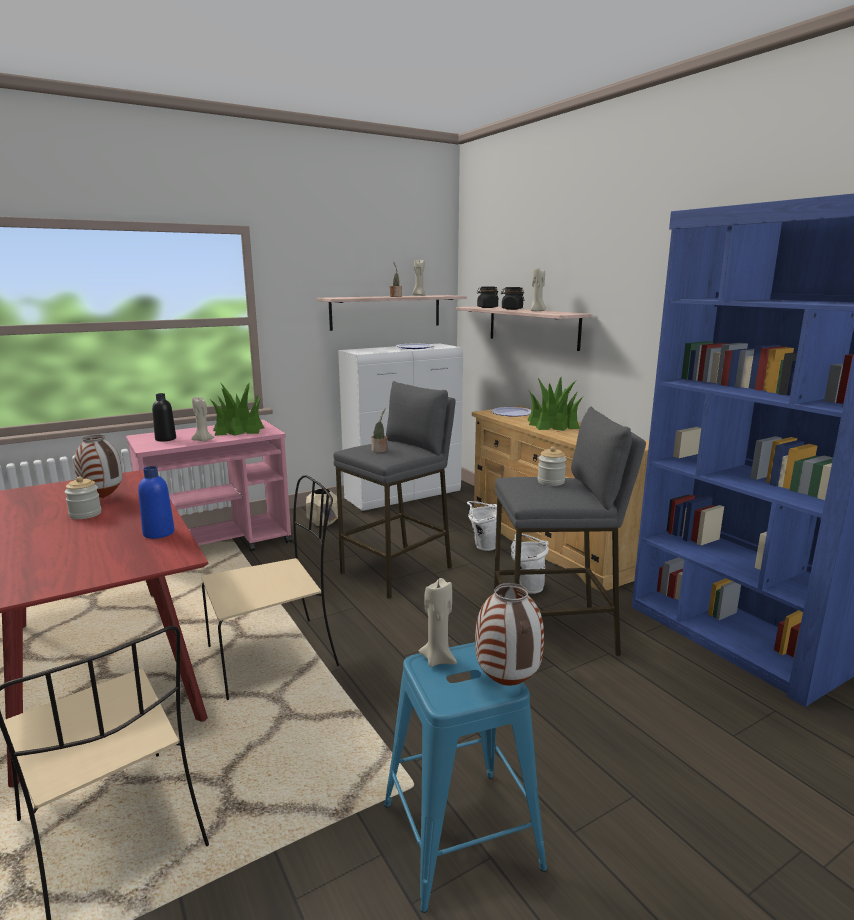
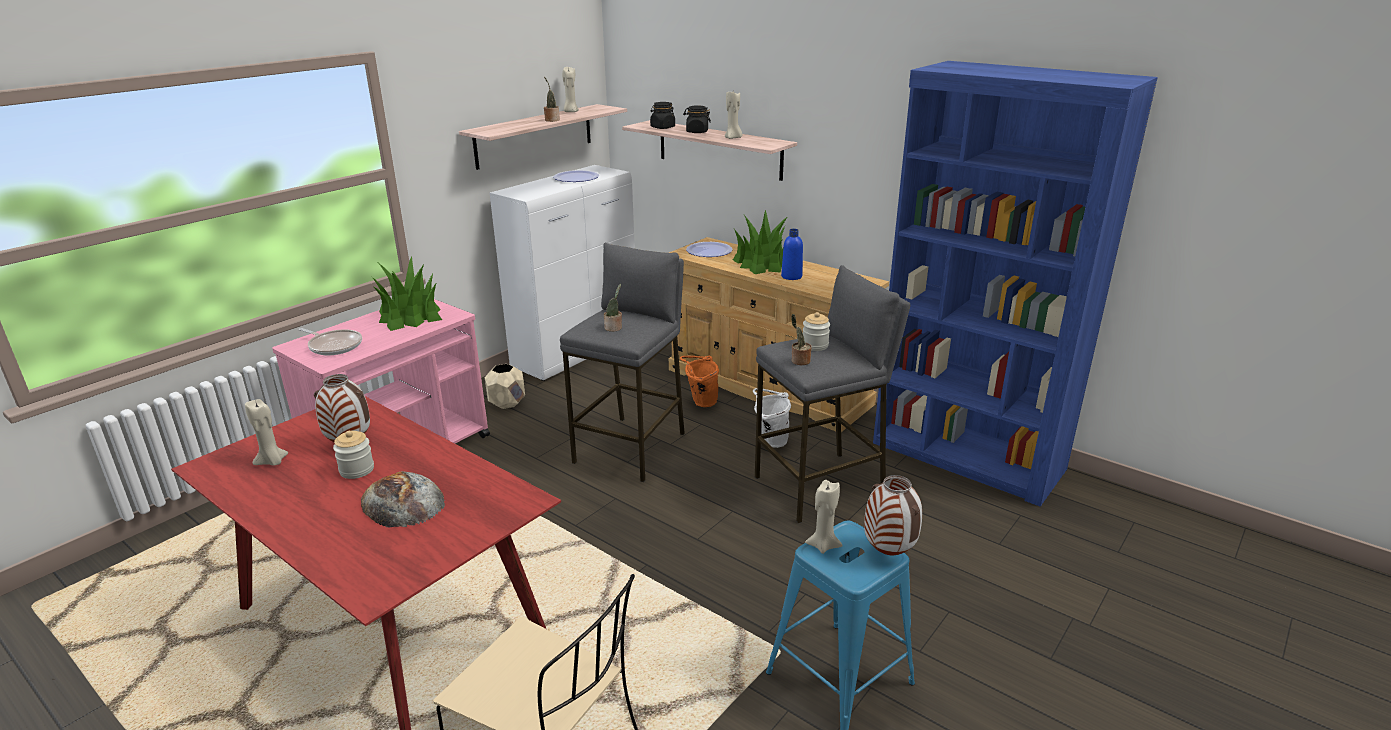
camera: 20 degrees left, 10 degrees up
blue bottle [138,466,175,539] -> blue bottle moved to [781,229,803,280]
black bottle [152,393,176,442] -> frying pan [298,328,362,355]
beige candle [191,397,214,442] -> beige candle moved to [245,399,289,466]
beige chair [201,475,339,700] -> none
white bucket [467,501,497,551] -> orange bucket [680,356,719,407]
none -> bread [361,471,445,528]
none -> potted plant [791,314,811,365]

